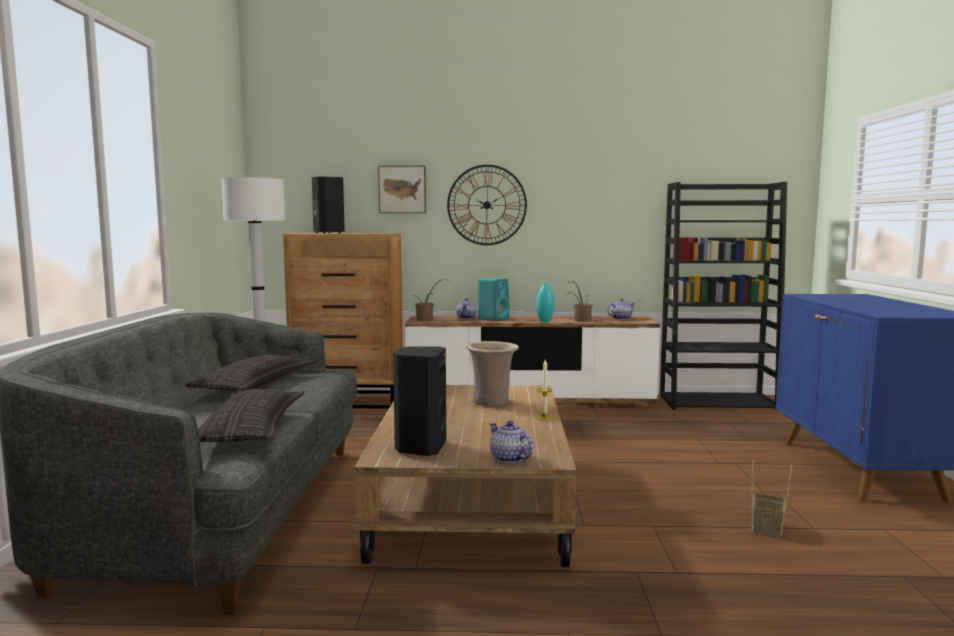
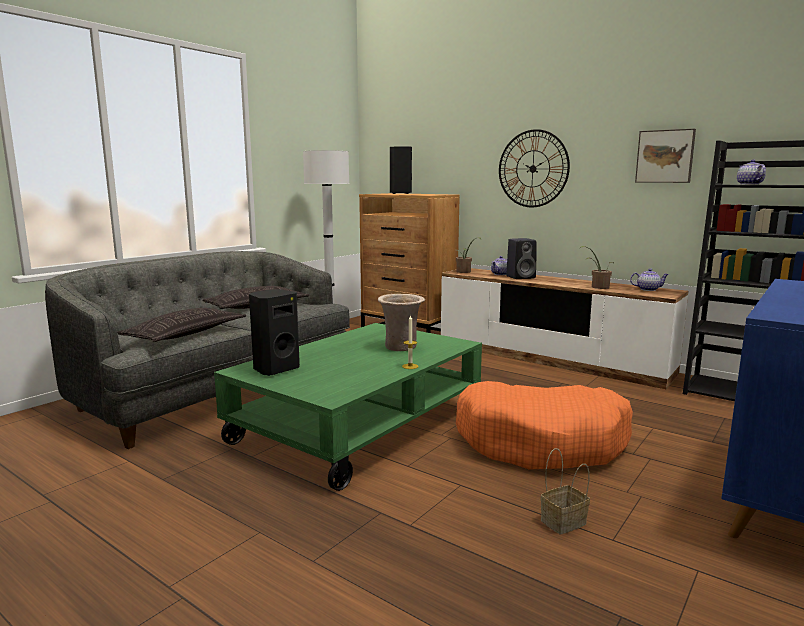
camera: 35 degrees right, 5 degrees up
brown coffee table [354,385,576,567] -> green coffee table [214,323,482,491]
picture [378,166,426,213] -> picture moved to [635,129,696,183]
turquoise speaker [478,278,510,321] -> black speaker [506,238,536,279]
teapot [489,421,533,463] -> teapot moved to [737,160,766,185]
turquoise vase [536,282,554,323] -> none
none -> orange dog bed [456,381,633,470]

